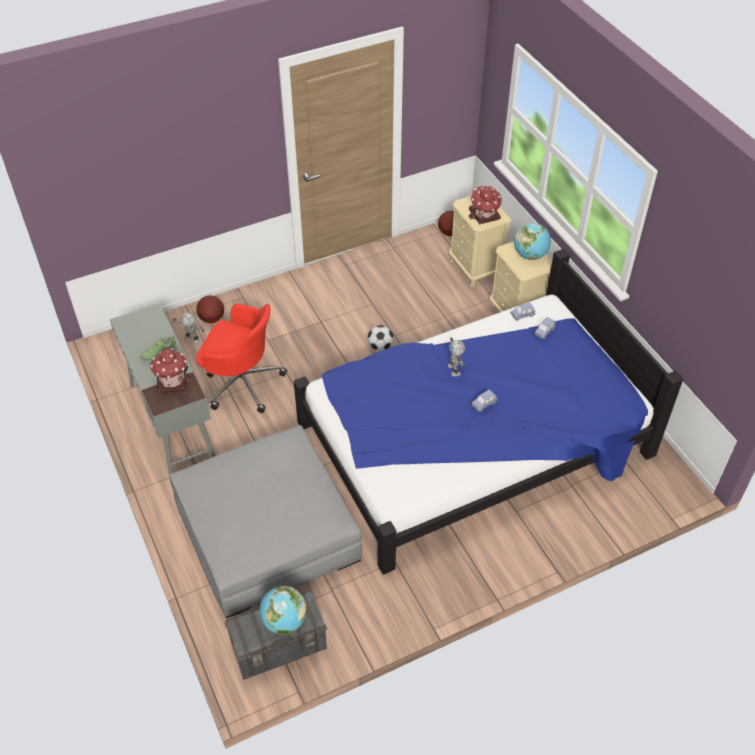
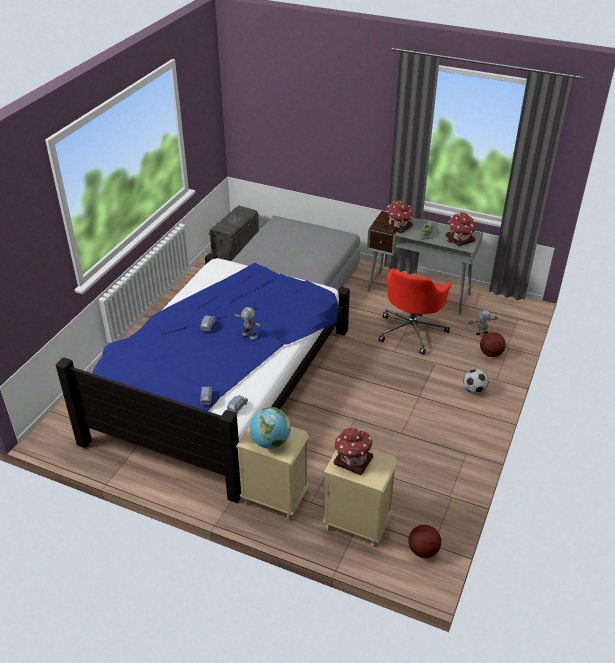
camera: 140 degrees right, 10 degrees down
red office chair [196,304,287,413] -> red office chair turned 45 degrees counterclockwise [379,268,452,355]
globe [259,586,307,635] -> none
football [367,325,394,352] -> football moved to [463,369,488,394]
none -> toy house [446,212,476,246]

